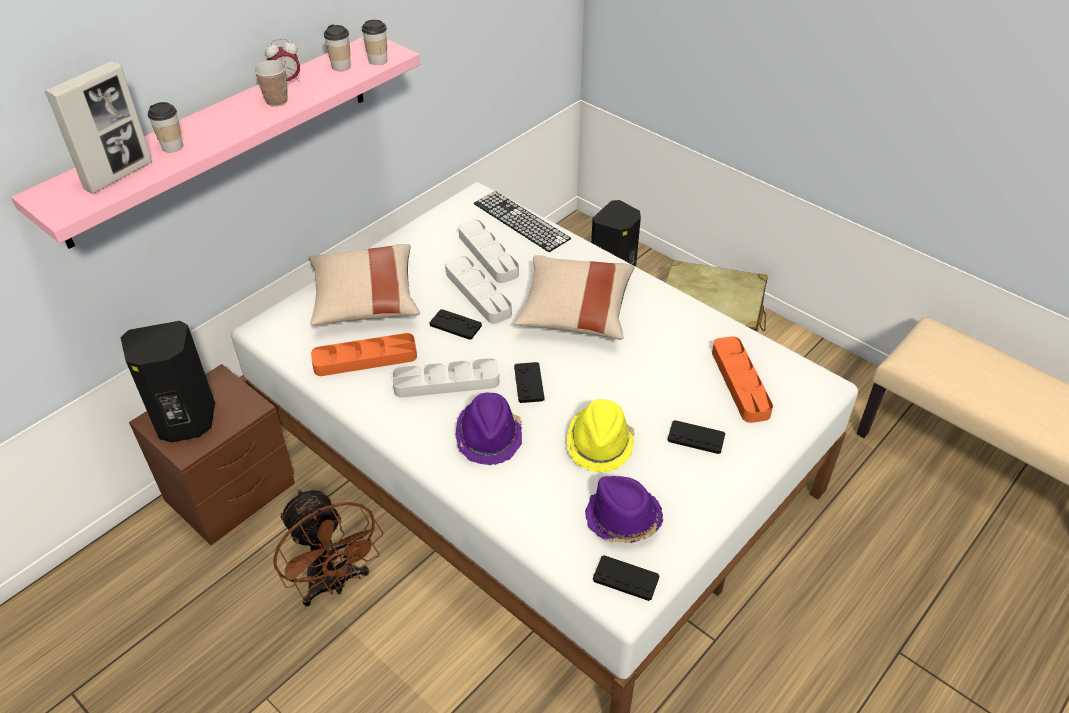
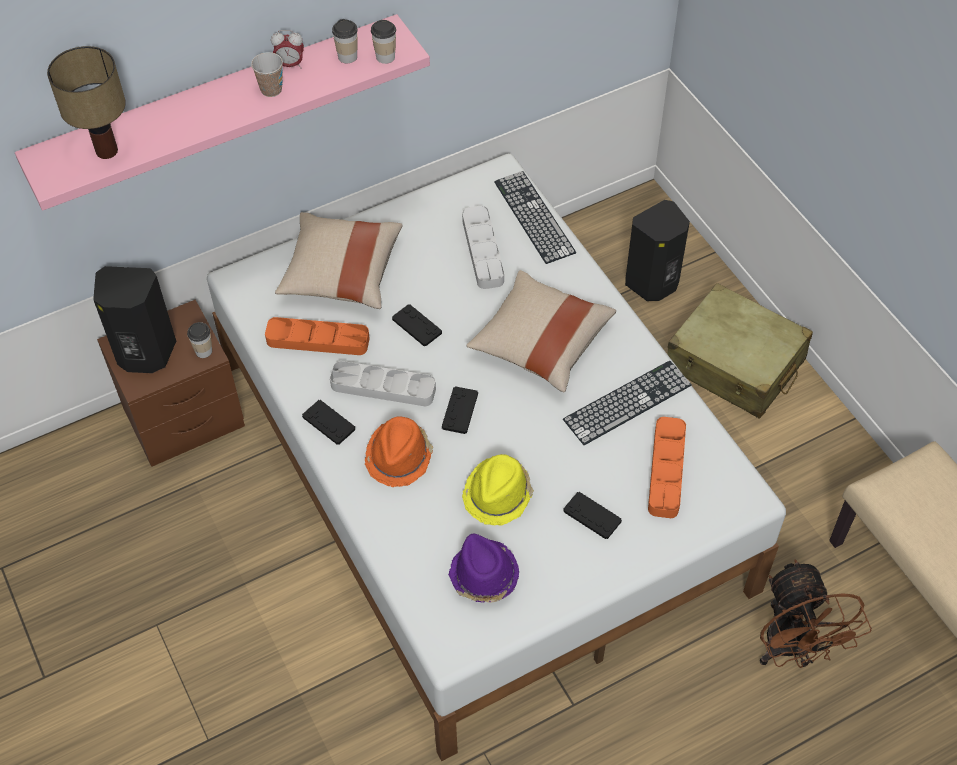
camera: 20 degrees right, 10 degrees up
picture frame [45,61,152,194] -> table lamp [47,46,126,159]
cup [148,102,183,153] -> cup moved to [187,322,212,358]
brown fan [273,489,383,607] -> brown fan moved to [760,560,872,668]
grey tray [446,256,512,324] -> none
purple hat [456,393,522,465] -> orange hat [365,416,433,487]
black game controller [593,555,660,601] -> black game controller moved to [302,400,355,445]
none -> keyboard [563,361,692,445]

